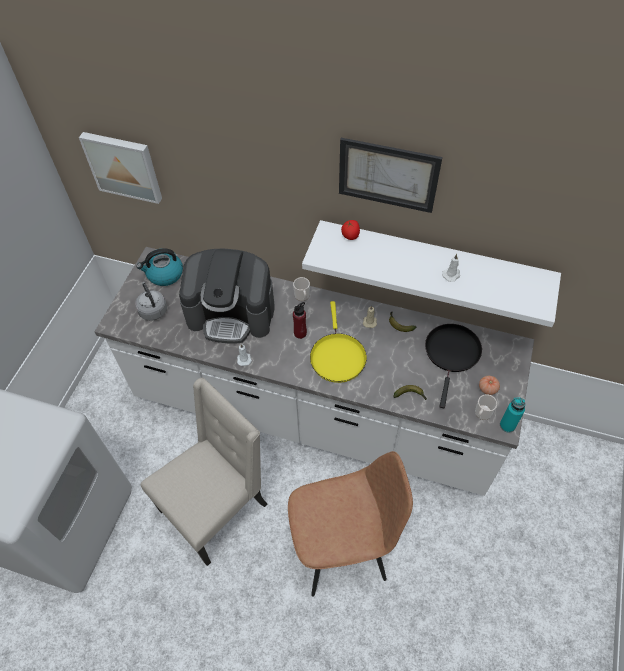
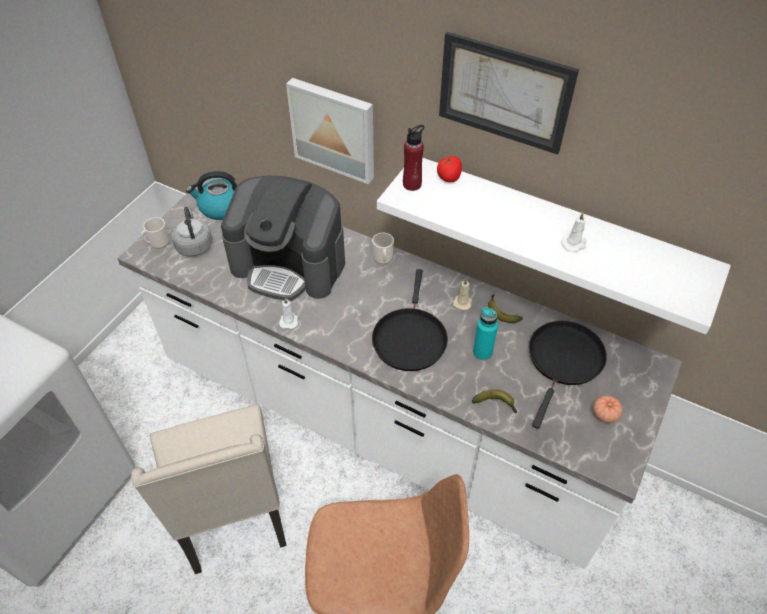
camera: 10 degrees right, 5 degrees down
picture [79,132,162,204] -> picture moved to [286,78,374,184]
beige chair [141,378,268,566] -> beige chair turned 105 degrees clockwise [131,404,287,574]
red bottle [293,302,307,339] -> red bottle moved to [403,125,425,191]
yellow frying pan [310,301,367,383] -> black frying pan [372,269,448,371]
mug [475,394,497,420] -> mug moved to [141,217,169,248]
turquoise bottle [500,397,526,433] -> turquoise bottle moved to [473,307,498,360]

